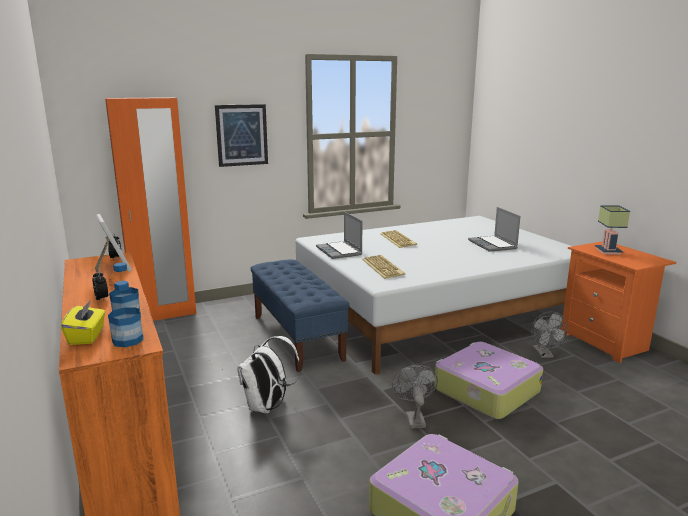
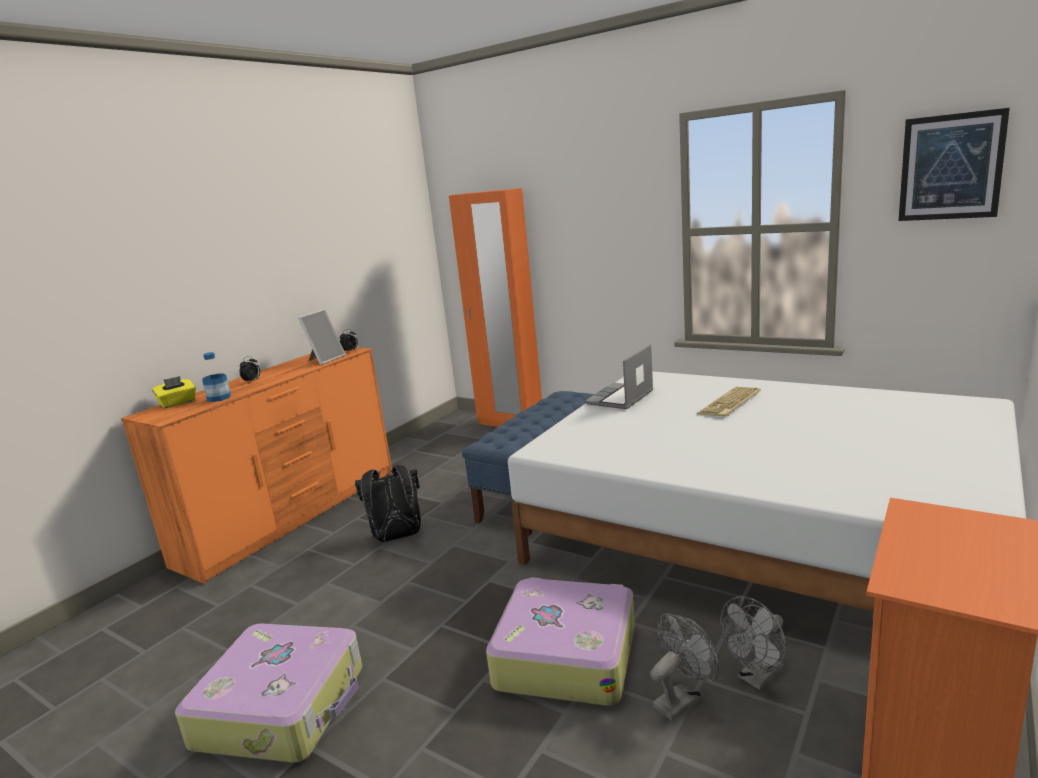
camera: 60 degrees right, 0 degrees up
bottle [108,281,144,347] -> none
picture [215,104,268,167] -> picture moved to [899,108,1010,221]
white backpack [237,336,301,414] -> black backpack [355,465,421,542]
keyboard [362,255,405,279] -> none
grey fan [392,365,438,428] -> grey fan moved to [650,614,719,721]
laptop [468,207,521,252] -> none
table lamp [595,205,630,255] -> none

